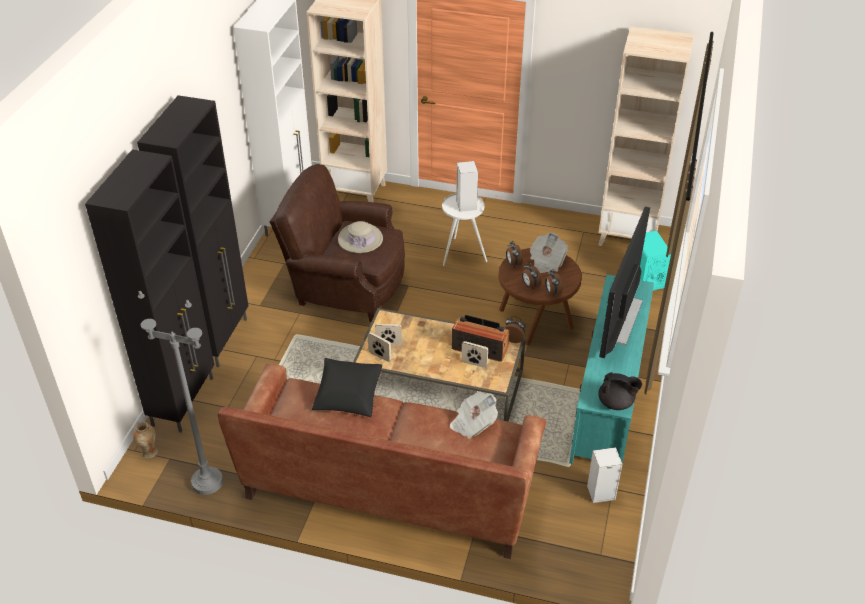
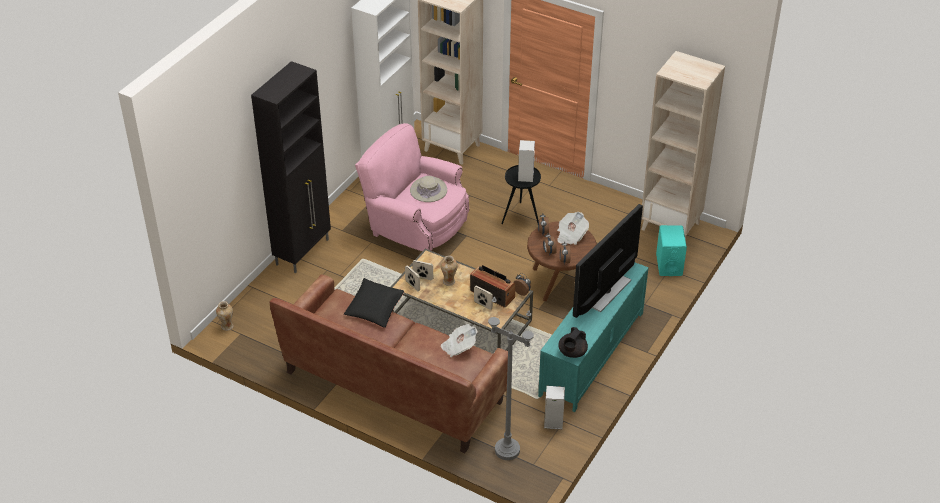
camera: 15 degrees right, 0 degrees up
black cabinet [85,149,214,433] -> none
grey floor lamp [138,291,223,495] -> grey floor lamp moved to [488,297,534,460]
brown armchair [269,164,405,322] -> pink armchair [355,123,469,251]
white side table [442,193,487,266] -> black side table [501,165,541,224]
black teapot [598,372,642,410] -> black teapot turned 90 degrees clockwise [558,327,588,358]
none -> vase [441,255,458,286]

